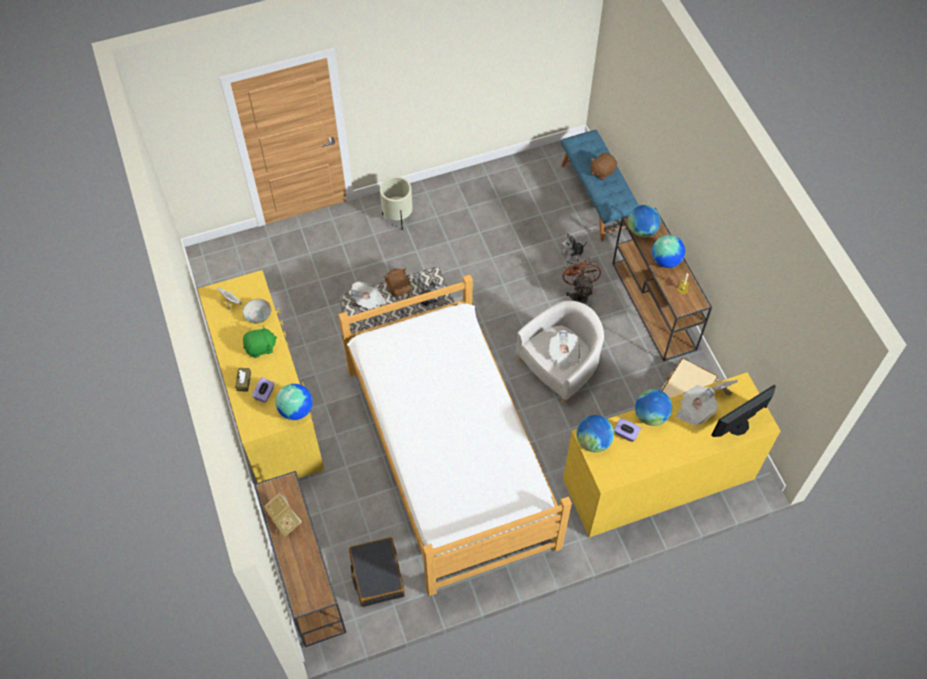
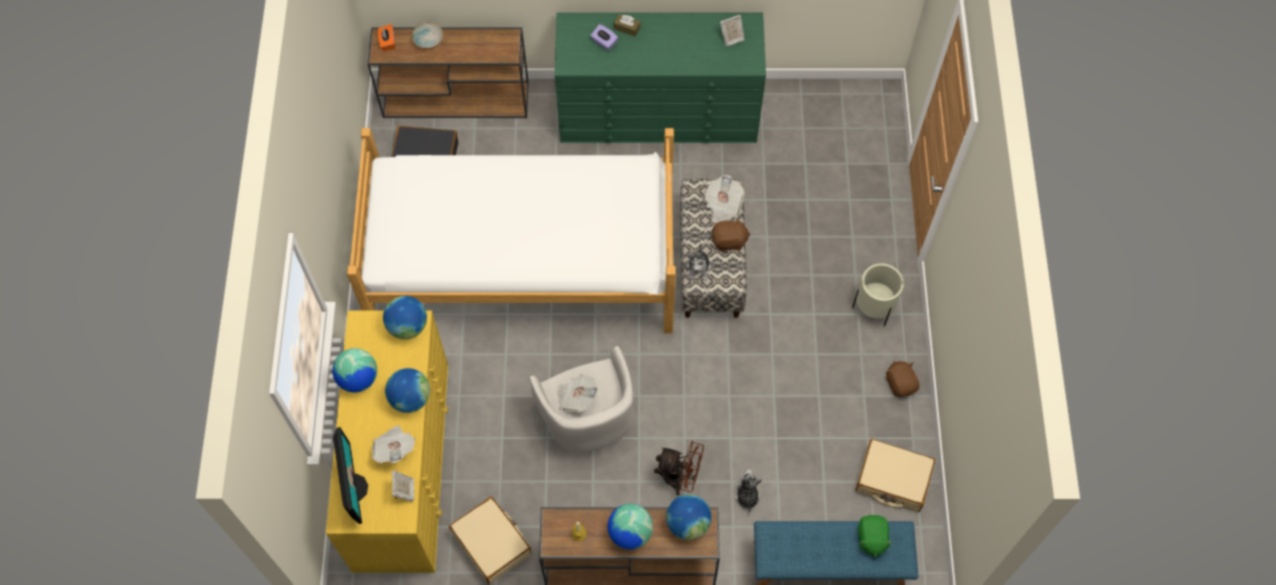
camera: 110 degrees right, 5 degrees up
yellow dresser [198,270,324,483] -> green dresser [555,13,766,143]
bowl [242,299,271,323] -> bowl moved to [412,22,444,49]
green plush toy [243,325,277,358] -> green plush toy moved to [858,515,893,557]
book [264,492,302,537] -> none
globe [276,384,312,420] -> globe moved to [332,348,377,393]
brown plush toy [590,152,617,180] -> brown plush toy moved to [886,361,920,397]
purple tissue box [614,418,641,442] -> none
none -> orange tissue box [378,24,395,51]
none -> beige suitcase [855,439,935,512]

